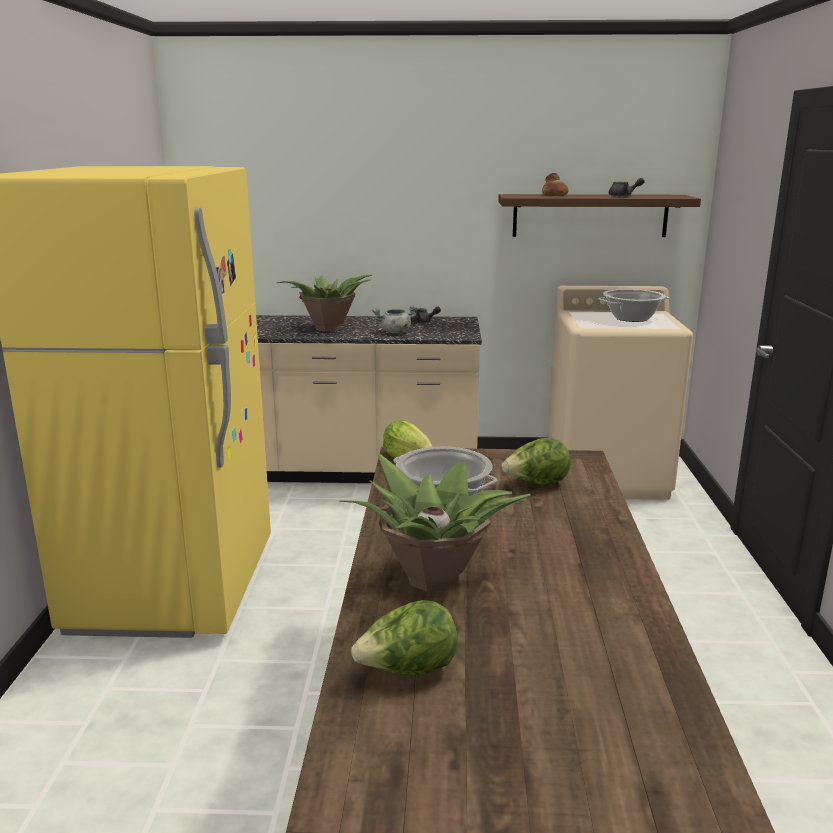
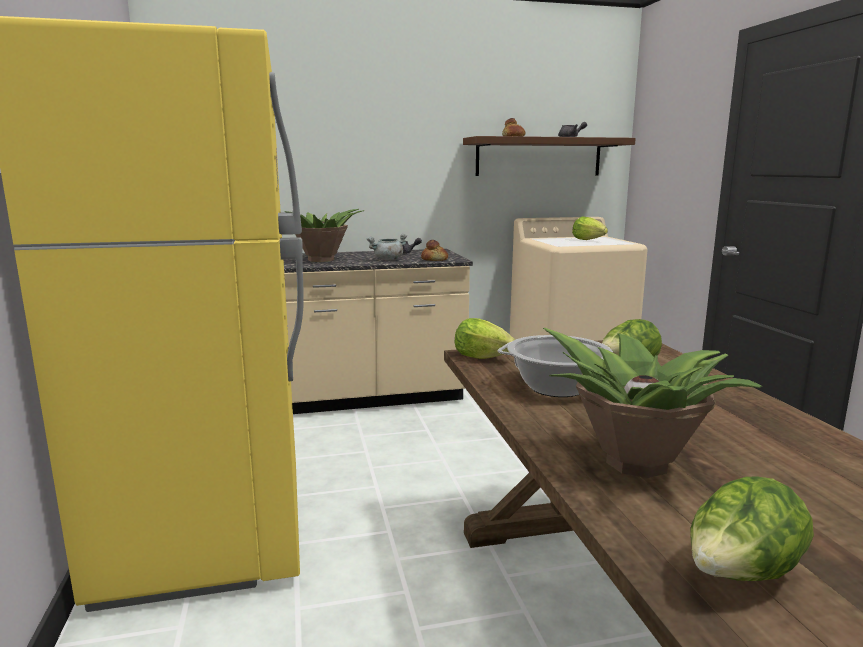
camera: 15 degrees left, 5 degrees down
cooking pot [598,289,669,322] -> lettuce [572,217,608,240]
none -> bread [421,240,448,261]

